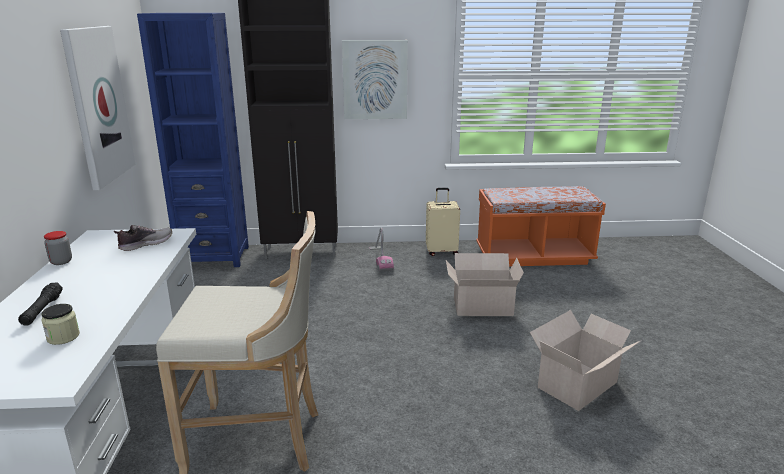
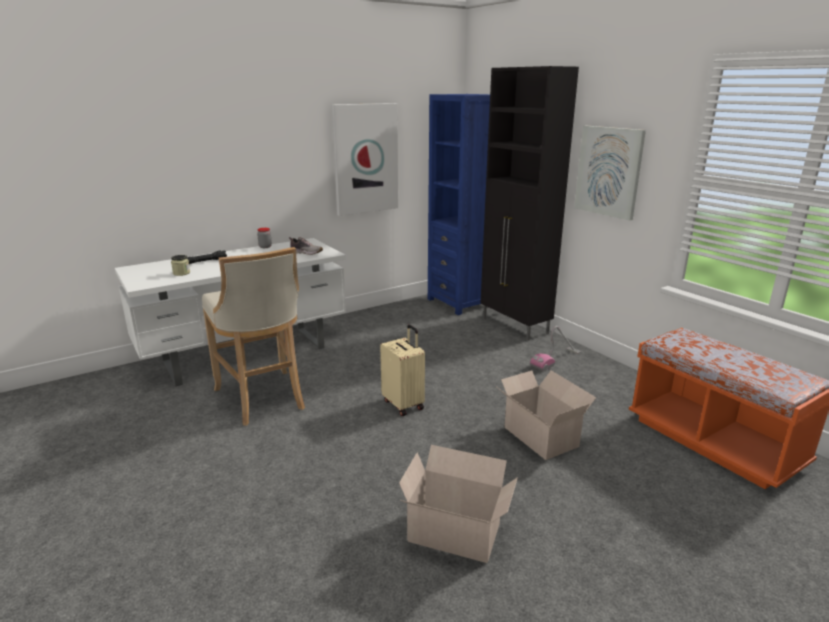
camera: 60 degrees right, 0 degrees up
beige suitcase [426,188,460,256] -> beige suitcase moved to [380,325,425,416]

